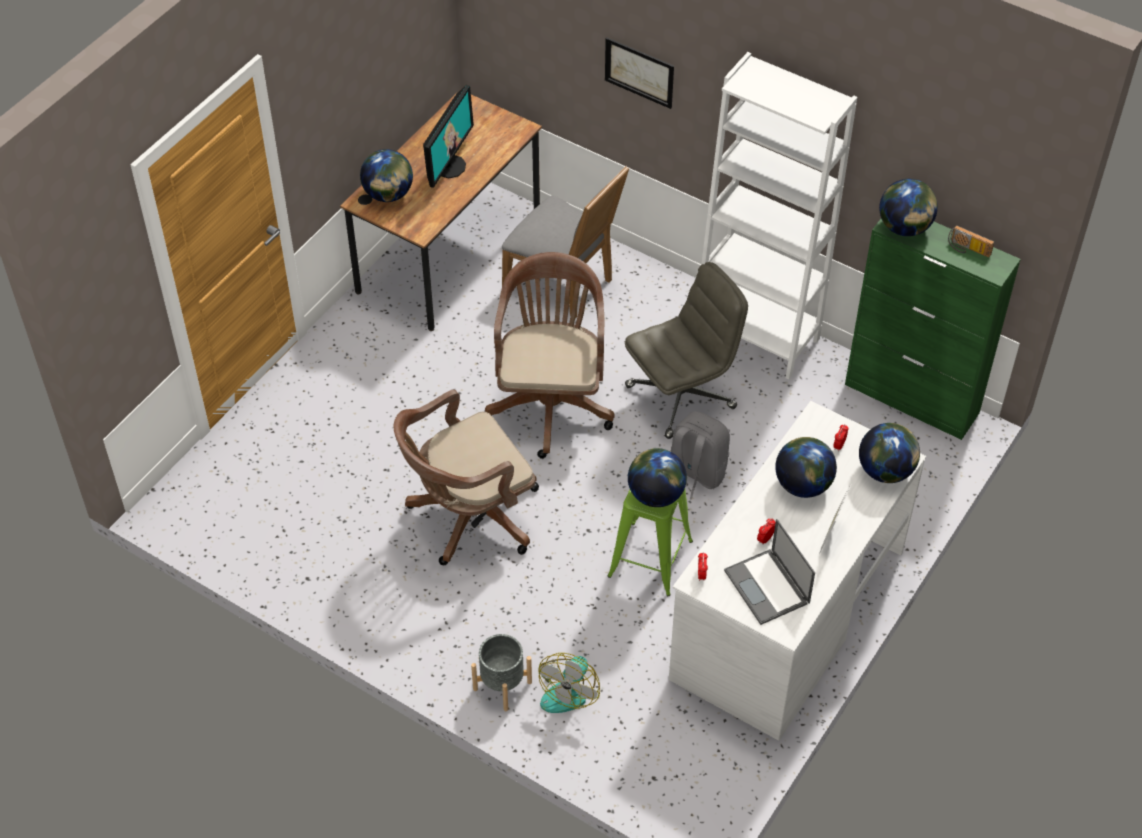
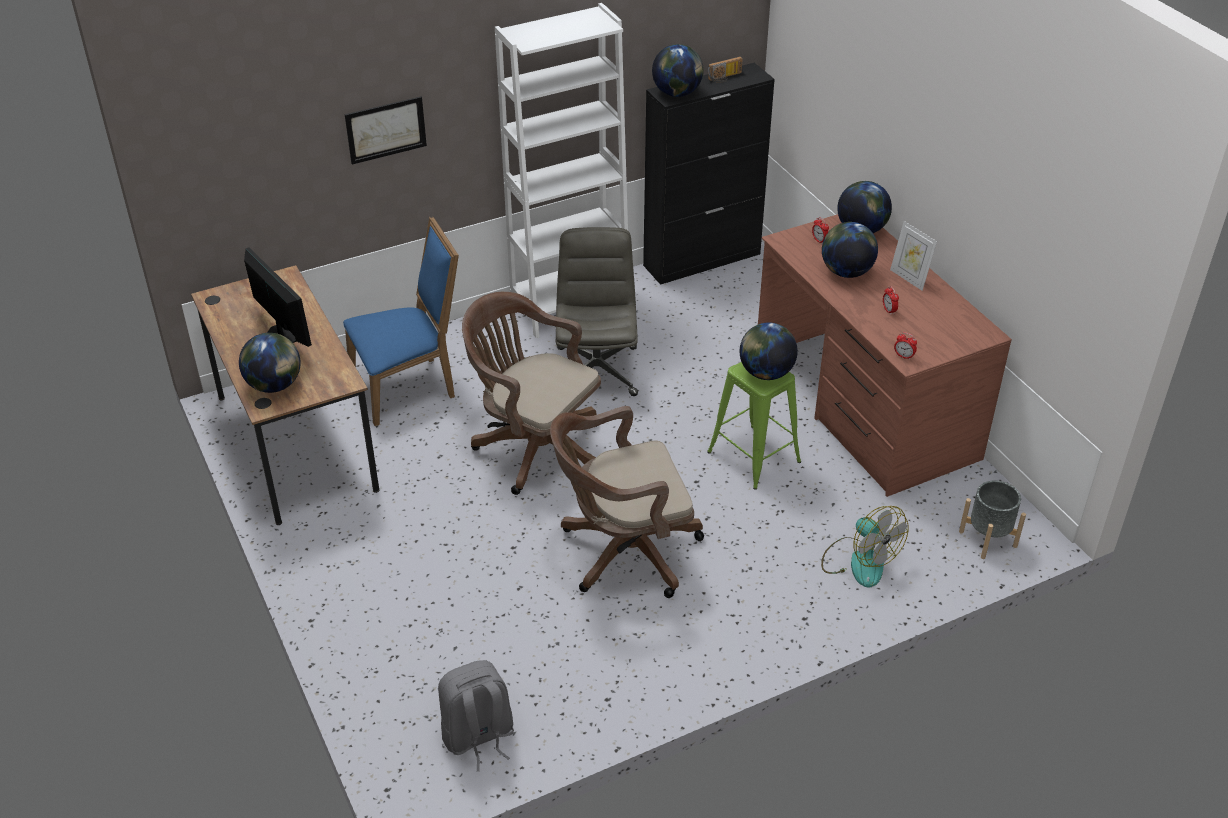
camera: 60 degrees left, 10 degrees down
brown office chair [393,389,539,565] -> brown office chair turned 75 degrees clockwise [550,406,704,598]
grey planter [471,634,532,711] -> grey planter moved to [959,480,1026,559]
grey chair [502,166,629,318] -> blue chair [343,217,459,426]
white desk [669,401,926,741] -> brown desk [758,214,1012,497]
grey backpack [671,411,730,500] -> grey backpack moved to [438,660,514,771]
laptop [724,519,815,625] -> none
green cabinet [845,219,1021,440] -> black cabinet [643,63,775,285]

